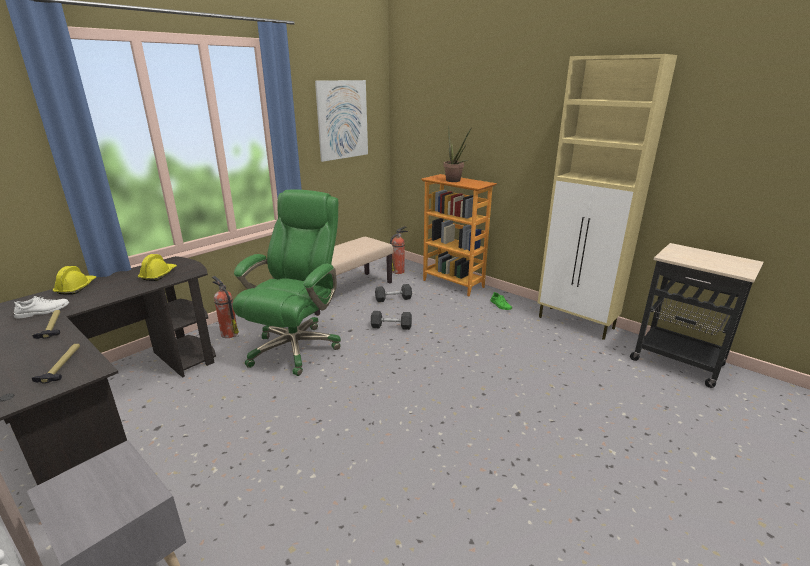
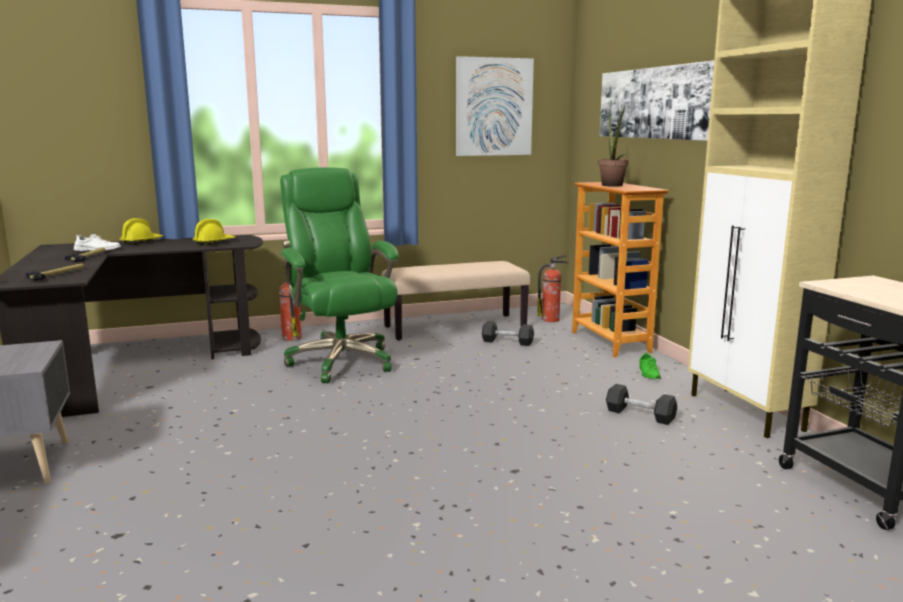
camera: 30 degrees right, 10 degrees down
green office chair [232,190,341,376] -> green office chair turned 75 degrees counterclockwise [280,167,399,384]
grey dumbbell [371,311,412,330] -> grey dumbbell moved to [606,384,677,425]
none -> picture [599,60,714,141]

